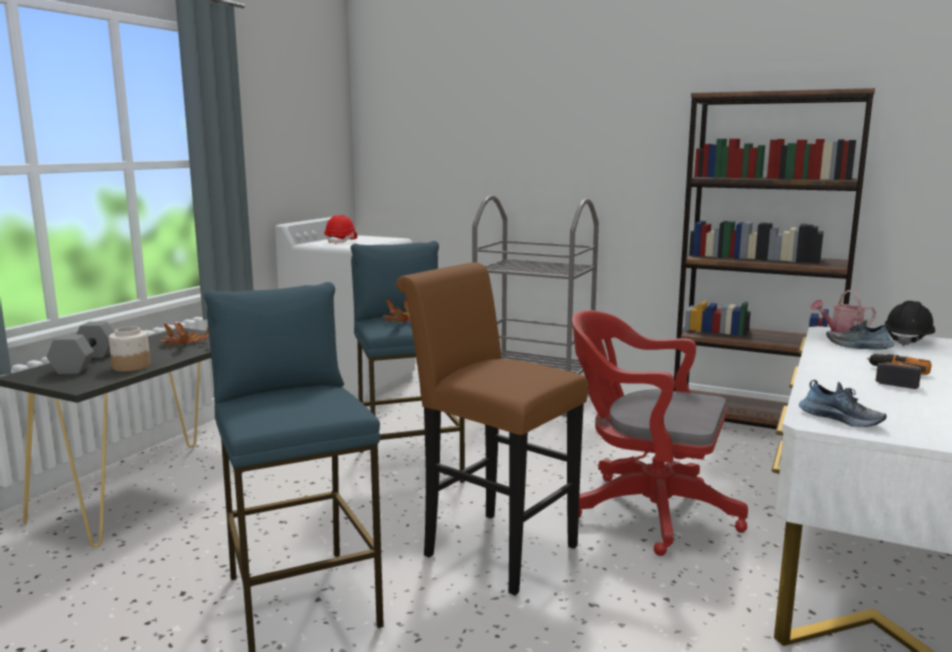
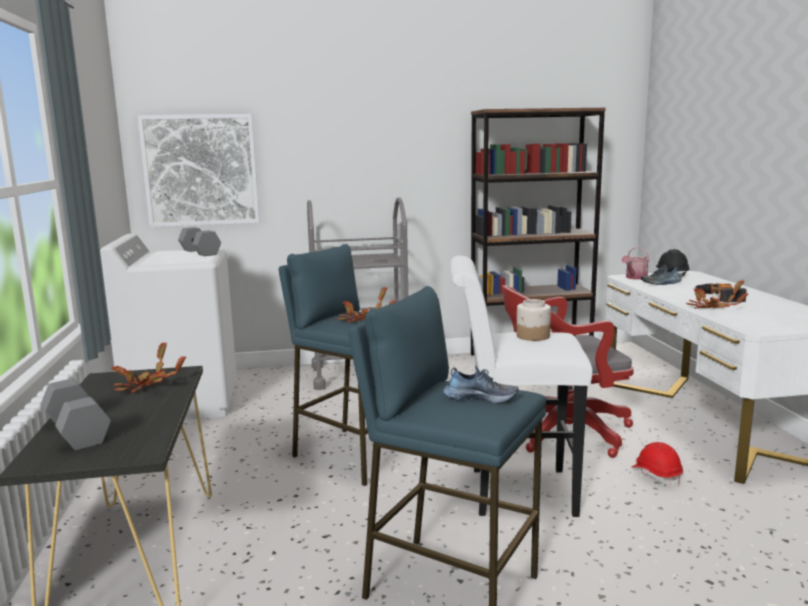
camera: 35 degrees left, 0 degrees up
jar [109,327,150,371] -> jar moved to [516,299,551,341]
red hard hat [324,215,357,245] -> red hard hat moved to [632,442,683,486]
brown stool [396,262,588,595] -> white stool [450,256,592,517]
shoe [799,380,887,427] -> shoe moved to [443,366,518,403]
none -> picture [138,114,260,227]
none -> grey dumbbell [178,227,221,256]
none -> potted plant [686,280,748,309]

